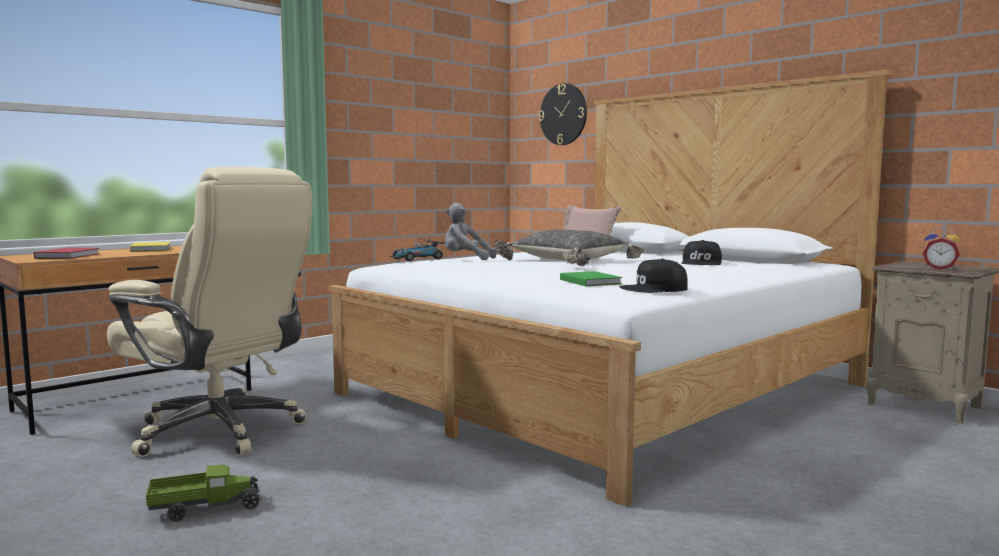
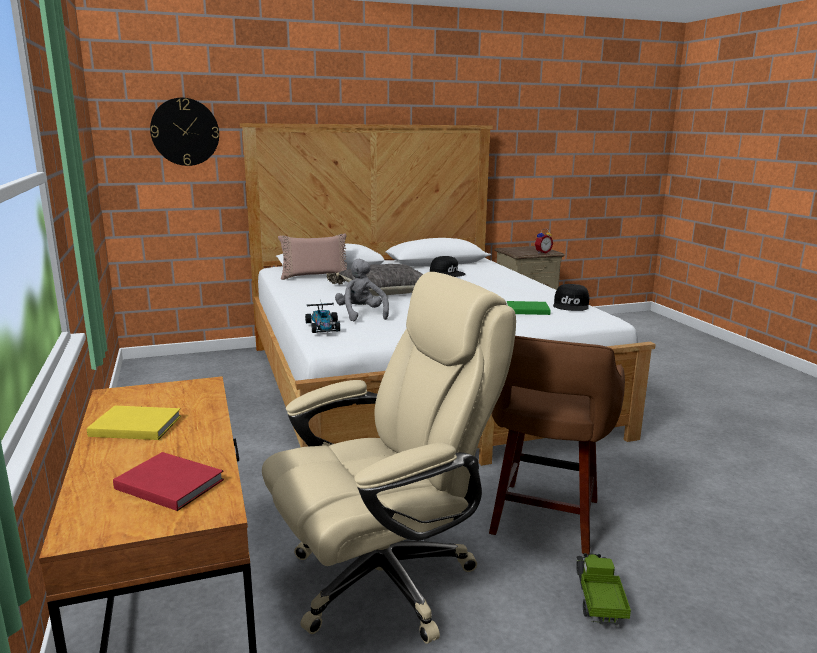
camera: 65 degrees left, 10 degrees up
grey plush toy [445,203,496,260] -> grey plush toy turned 120 degrees clockwise [335,259,389,322]
none -> brown stool [489,336,625,555]

